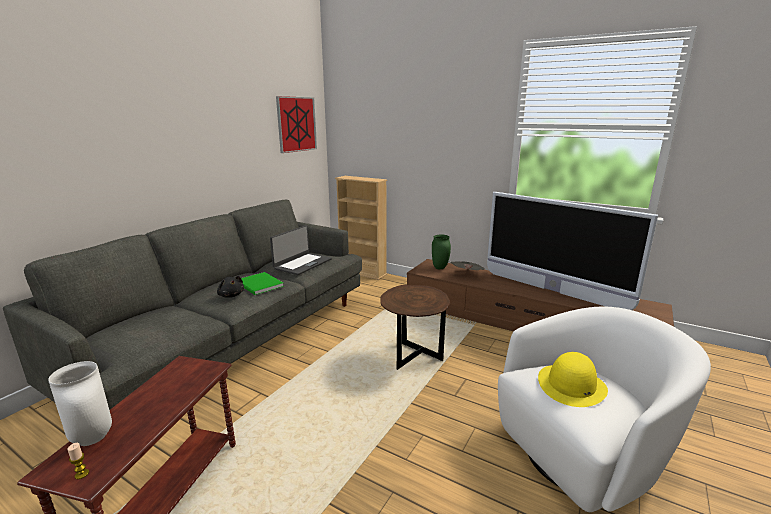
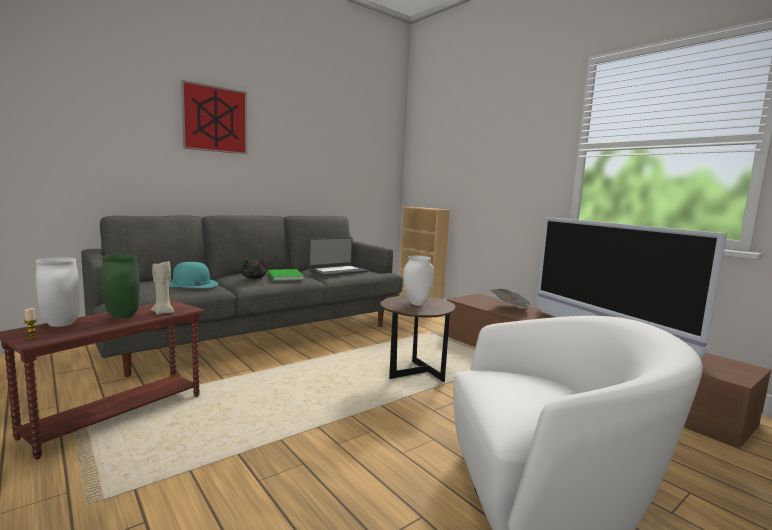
camera: 20 degrees right, 10 degrees down
picture [276,96,317,153] -> picture moved to [181,80,247,154]
green vase [432,235,451,269] -> green vase moved to [101,254,139,318]
yellow hat [538,352,608,407] -> none
none -> beige candle [151,261,175,315]
none -> turquoise hat [169,262,218,288]
none -> white vase [403,256,434,306]

